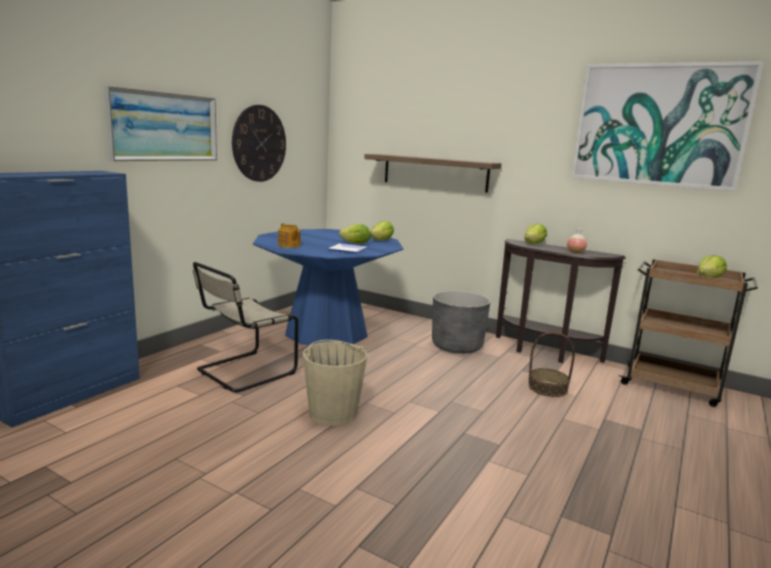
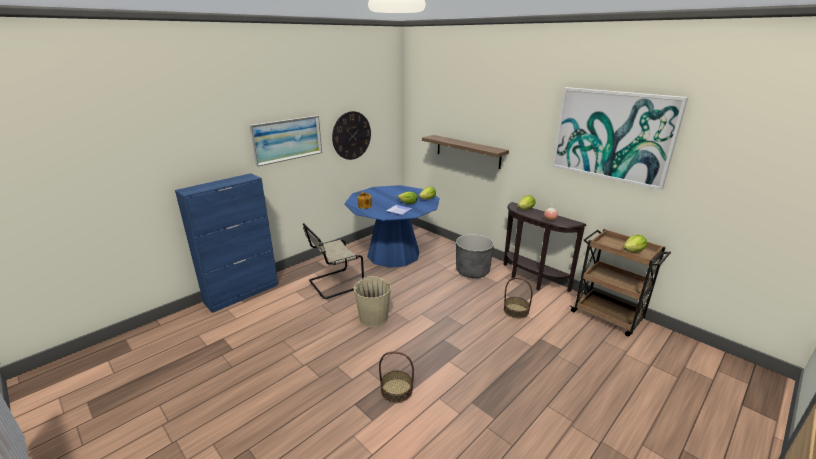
camera: 15 degrees right, 10 degrees up
none -> basket [379,351,414,403]

